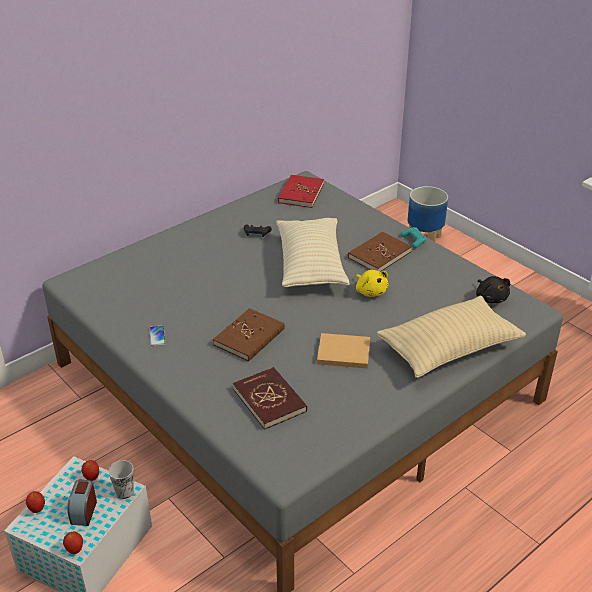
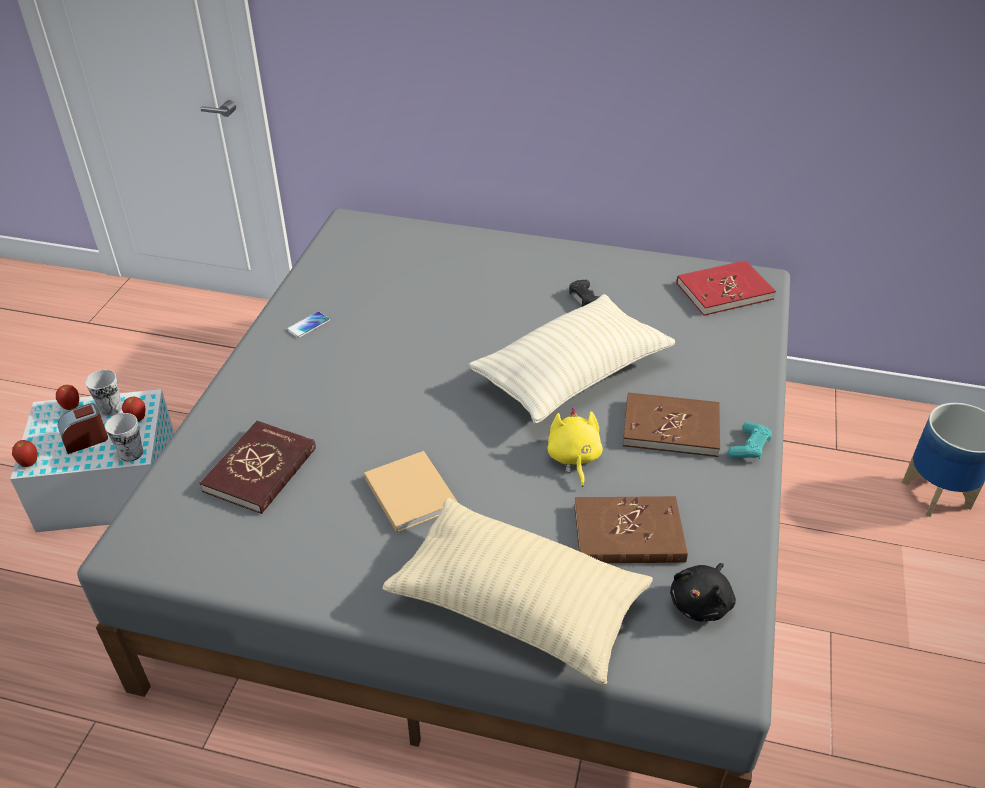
camera: 55 degrees right, 5 degrees up
brown book [213,308,285,362] -> brown book moved to [574,496,688,563]
yellow plush toy [356,270,388,297] -> yellow plush toy turned 150 degrees clockwise [547,407,603,487]
none -> cup [85,370,122,416]

